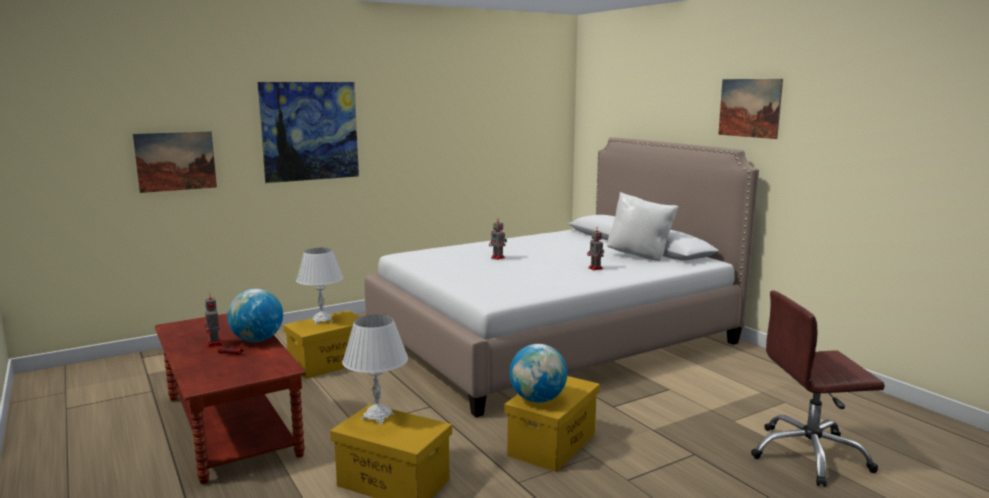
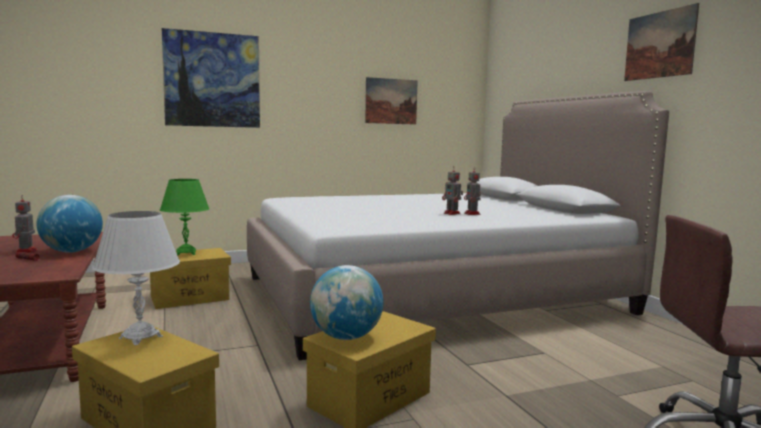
camera: 10 degrees right, 5 degrees down
picture [133,131,217,193] -> picture moved to [365,77,418,125]
white table lamp [296,248,343,325] -> green table lamp [160,179,210,256]
toy robot [489,218,507,260] -> toy robot moved to [442,166,463,215]
white pillow [607,192,678,261] -> none

